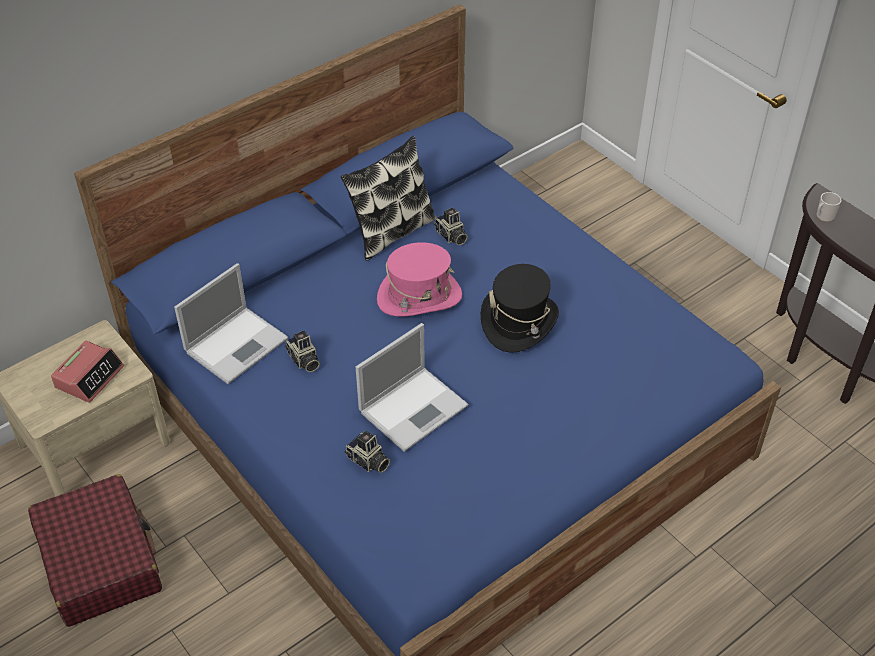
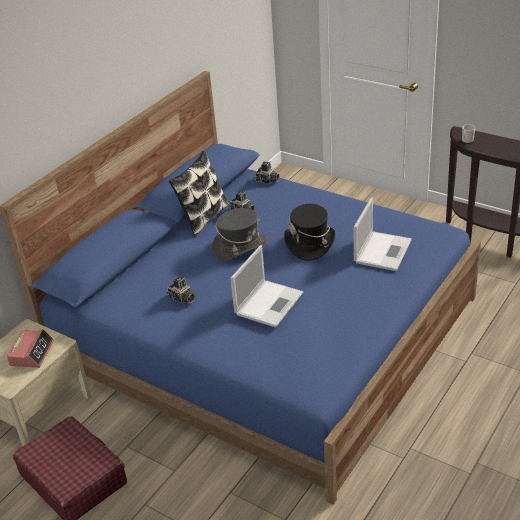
camera: 15 degrees left, 10 degrees down
laptop [174,263,288,384] -> laptop moved to [354,198,412,271]
camera [344,431,390,473] -> camera moved to [254,161,280,184]
pink hat [377,242,462,317] -> grey hat [212,208,268,260]

